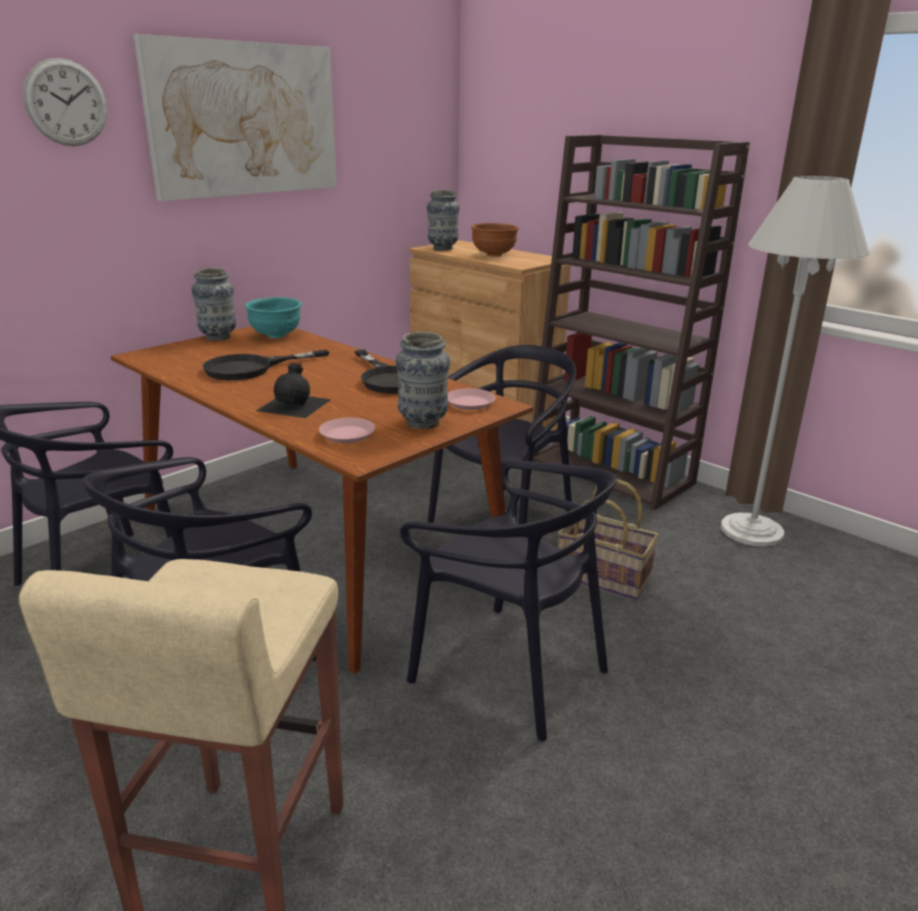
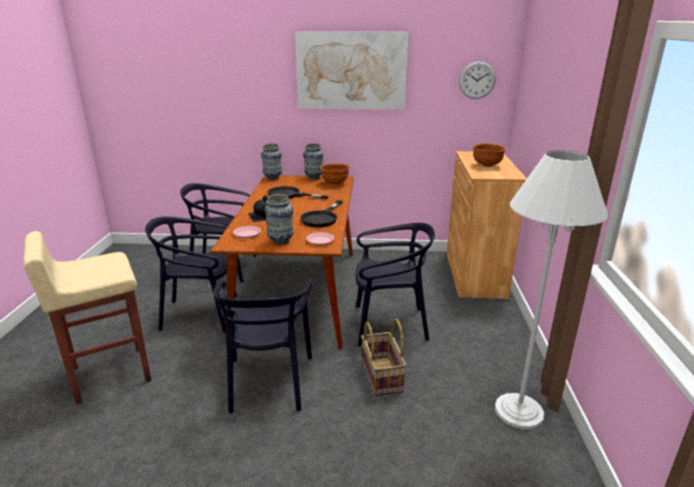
camera: 50 degrees right, 0 degrees up
wall clock [23,58,107,146] -> wall clock moved to [459,61,496,99]
turquoise bowl [245,297,302,338] -> brown bowl [320,163,350,185]
vase [427,190,460,250] -> vase moved to [261,143,282,180]
brown bookcase [532,135,750,511] -> none

